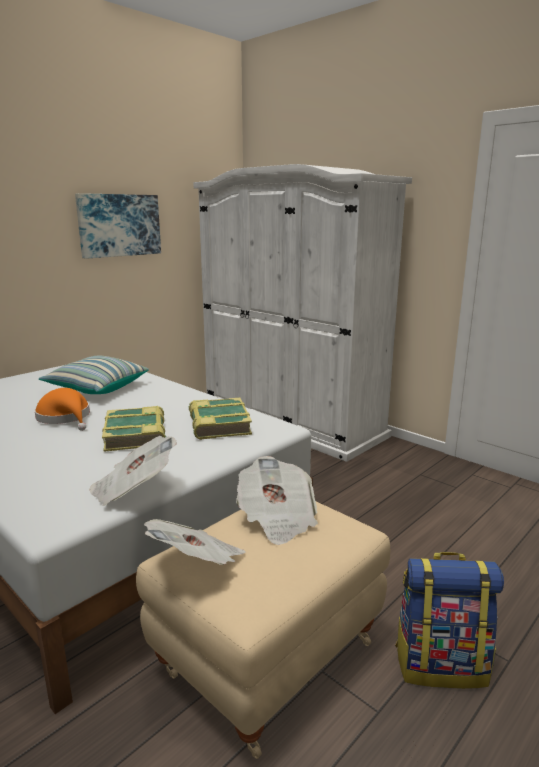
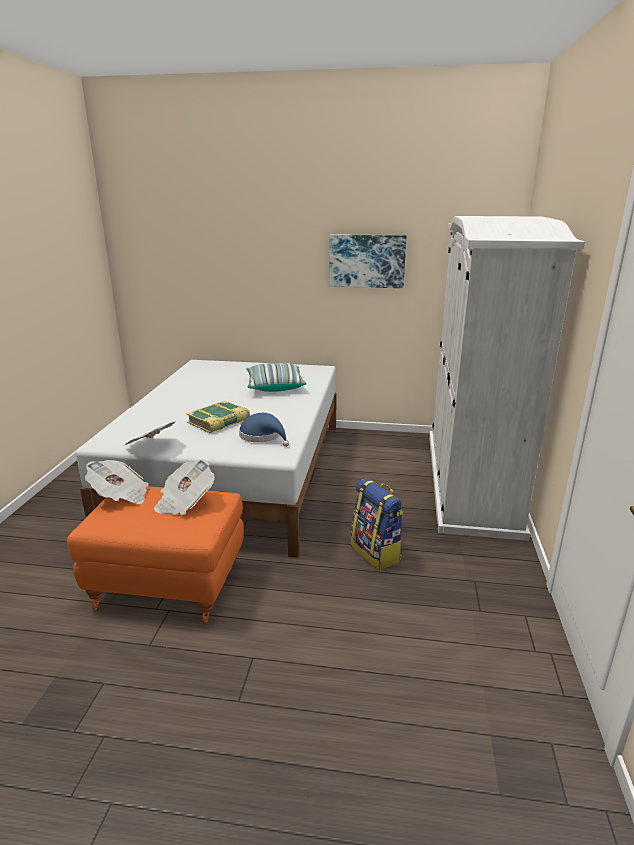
camera: 55 degrees right, 5 degrees up
orange hat [35,388,90,431] -> none
beige ottoman [136,502,390,759] -> orange ottoman [67,486,244,623]
book [189,398,252,440] -> blue hat [239,413,289,447]
backpack [395,552,504,689] -> backpack moved to [351,478,404,570]

